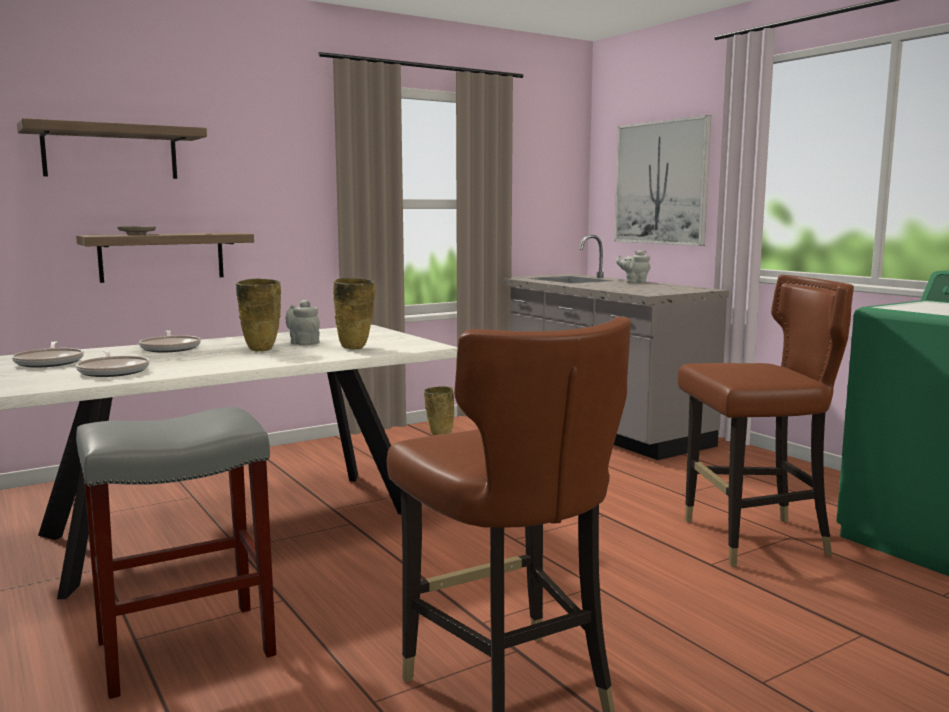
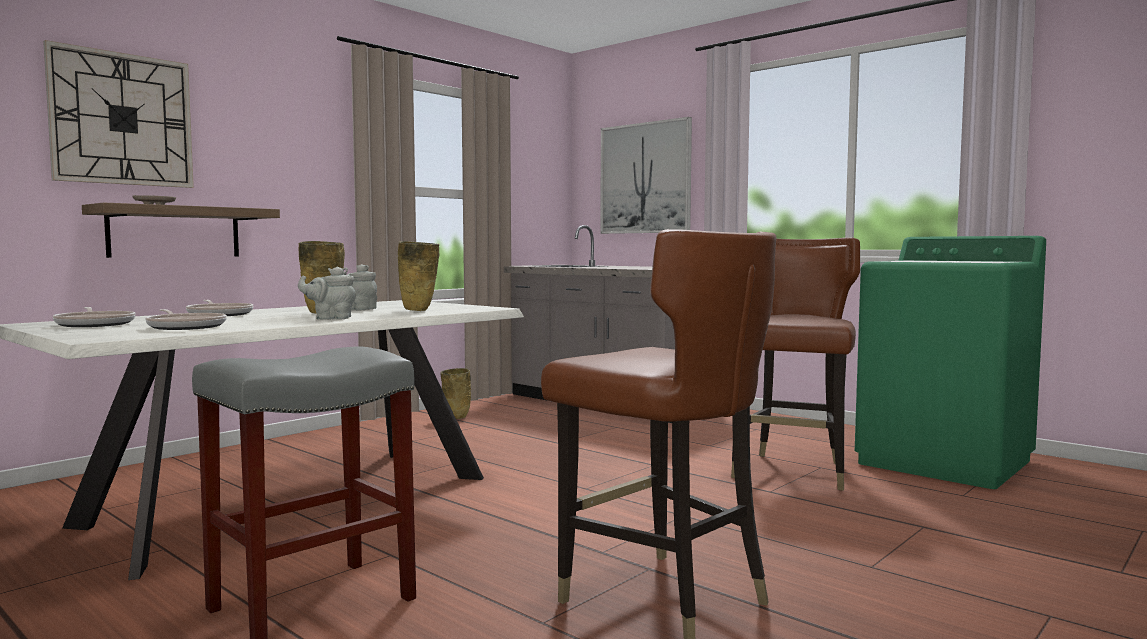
camera: 15 degrees left, 5 degrees down
shelf [17,118,207,179] -> wall clock [43,40,194,188]
grey teapot [616,250,650,283] -> grey teapot moved to [298,267,356,320]
brown chair [678,275,854,567] -> brown chair turned 45 degrees counterclockwise [731,237,860,490]

